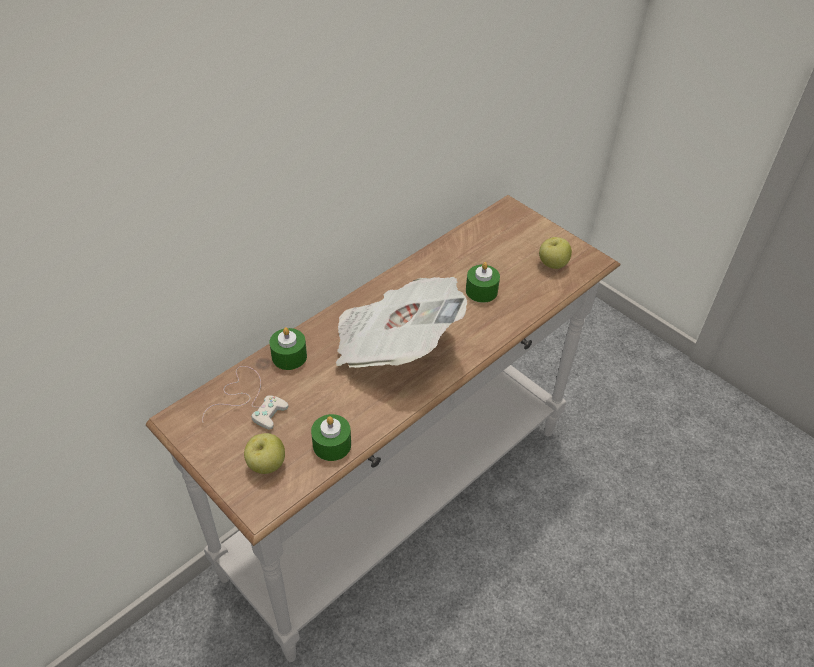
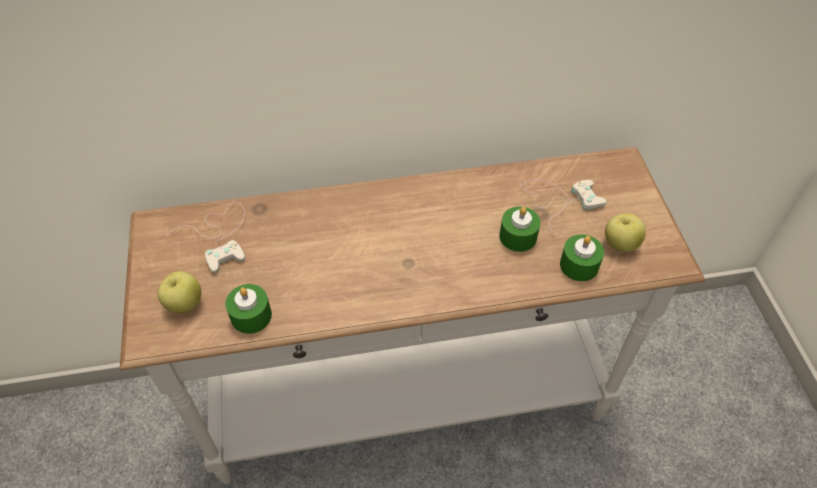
camera: 35 degrees right, 5 degrees up
green candle [270,327,307,370] -> green candle moved to [560,234,604,281]
newspaper [336,277,467,368] -> none
none -> white game controller [521,179,607,237]

